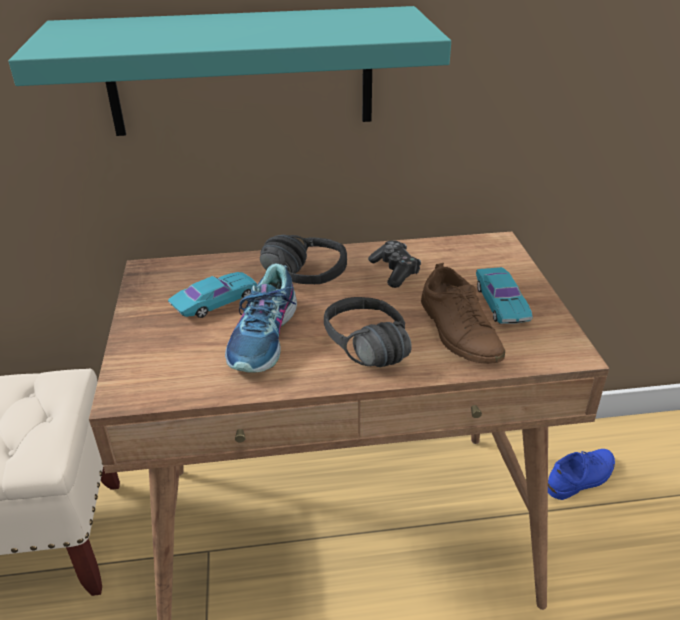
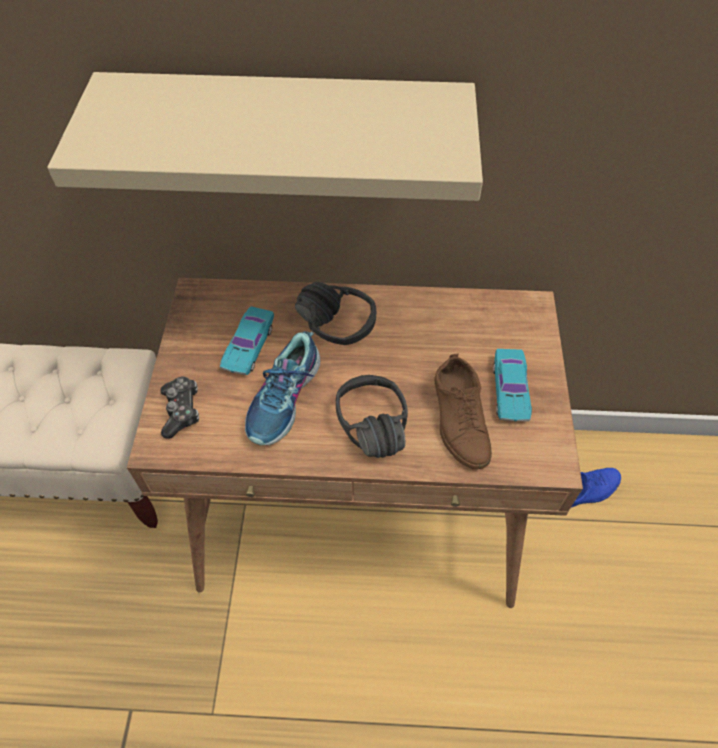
camera: 10 degrees right, 20 degrees up
turquoise shelf [8,6,451,136] -> beige shelf [47,72,483,201]
turquoise toy car [168,272,257,318] -> turquoise toy car turned 135 degrees clockwise [220,306,274,375]
game controller [368,240,421,288] -> game controller moved to [161,377,199,439]

